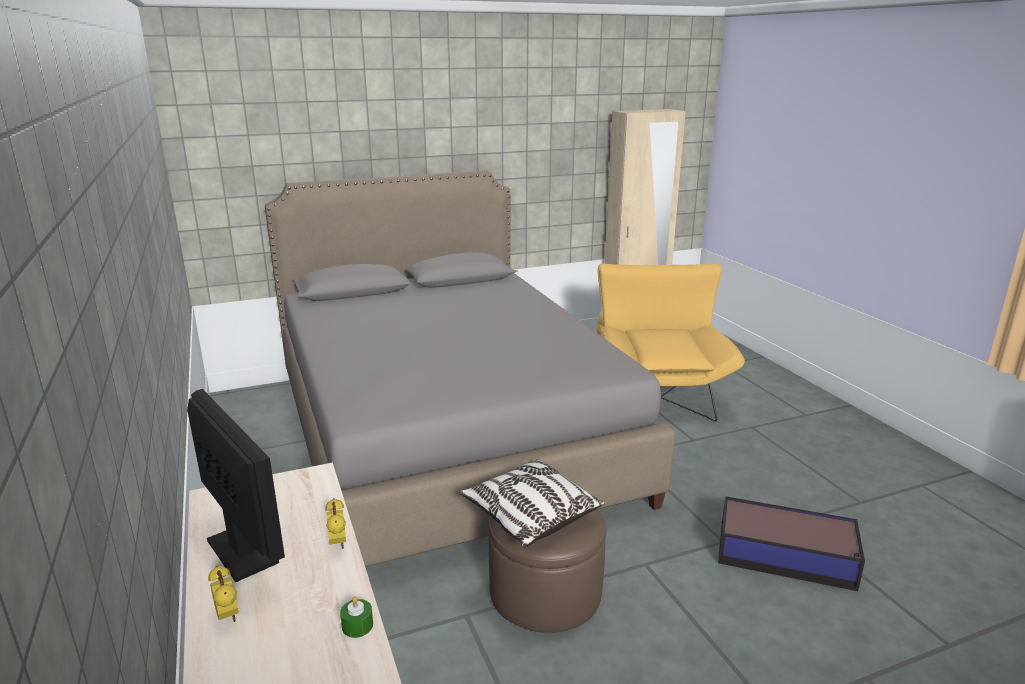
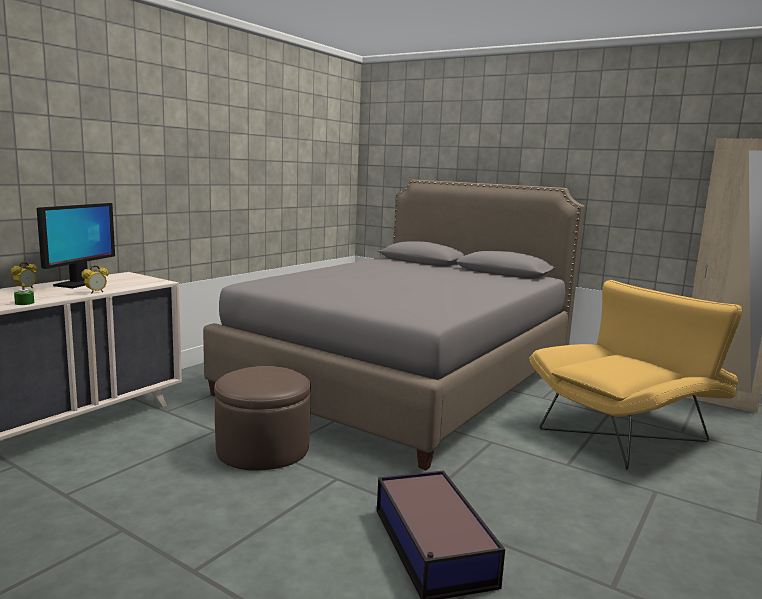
camera: 55 degrees right, 10 degrees down
pillow [460,459,604,548] -> none

